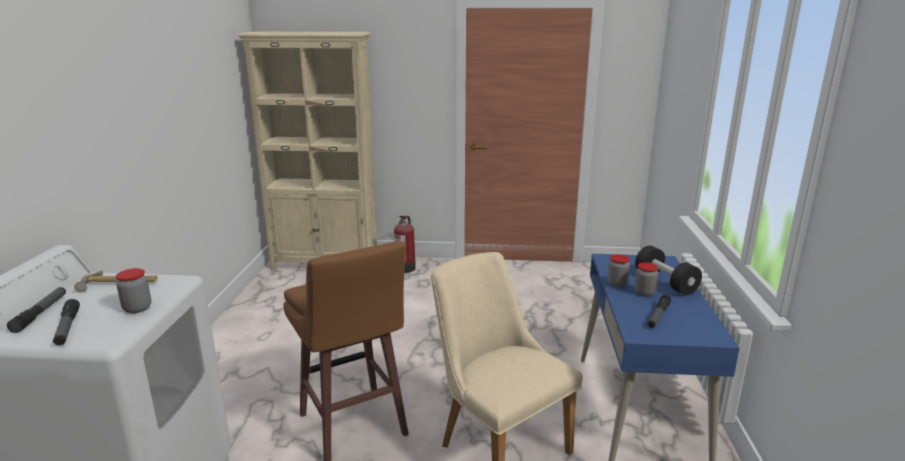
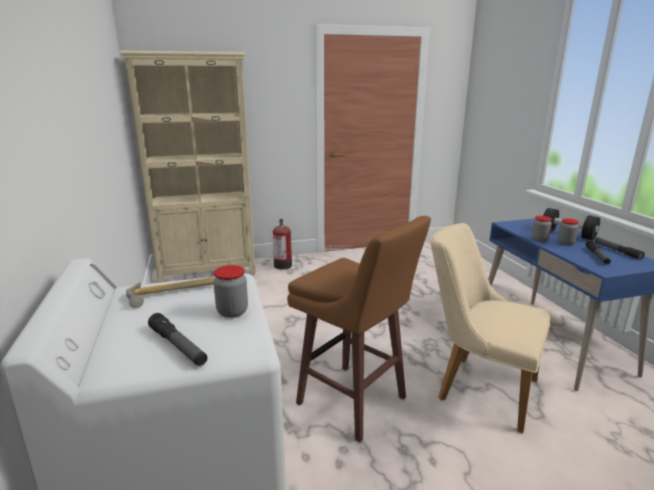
camera: 20 degrees left, 0 degrees up
flashlight [7,287,66,333] -> flashlight moved to [595,238,645,260]

